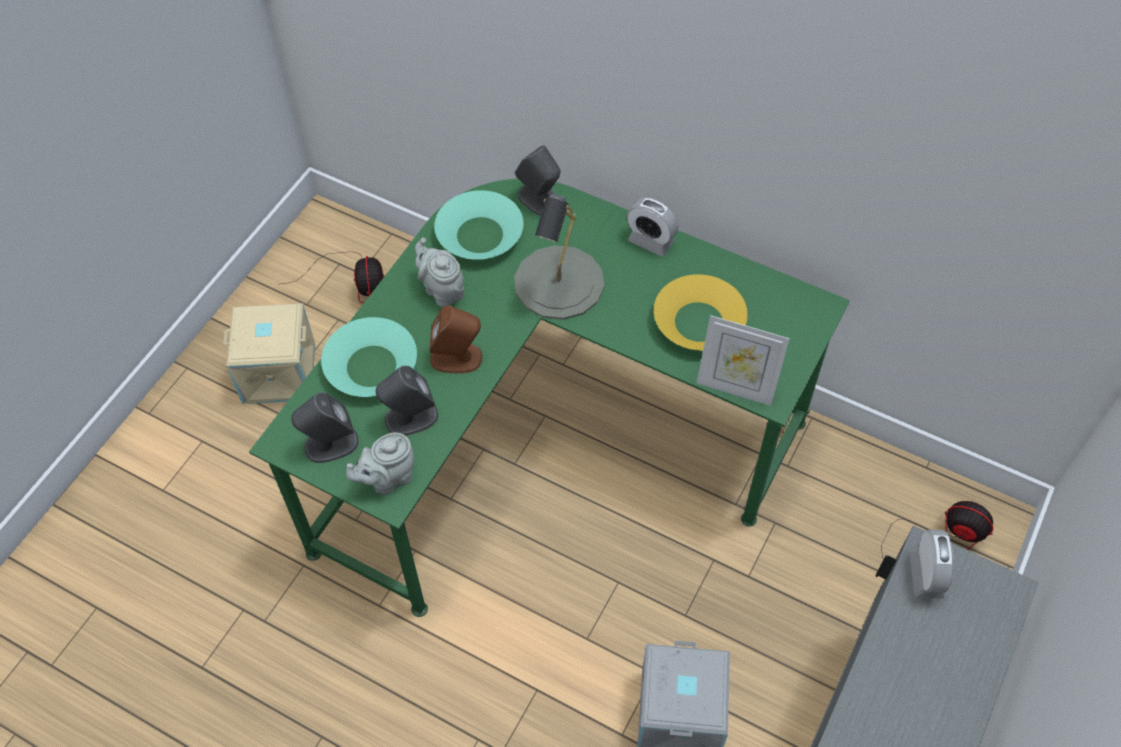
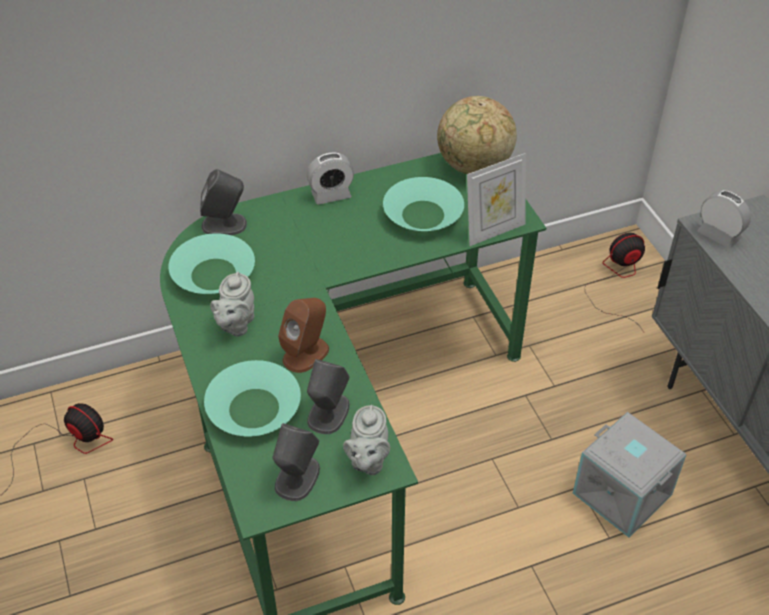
camera: 50 degrees left, 10 degrees down
beige storage box [223,303,315,404] -> none
grey teapot [415,238,464,307] -> grey teapot turned 75 degrees counterclockwise [210,272,254,337]
grey table lamp [514,194,604,320] -> none
yellow bowl [654,274,748,351] -> turquoise bowl [383,177,464,231]
none -> globe [437,96,517,174]

